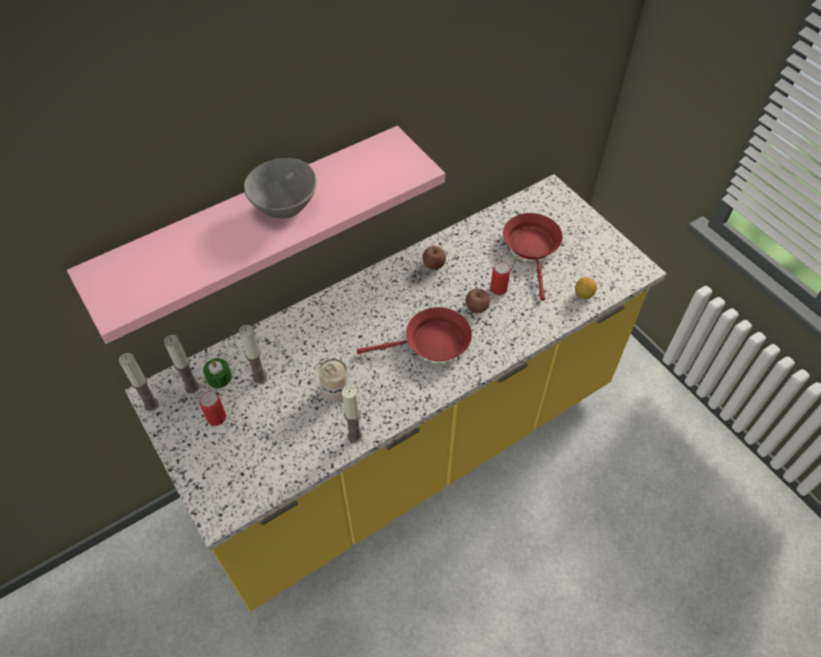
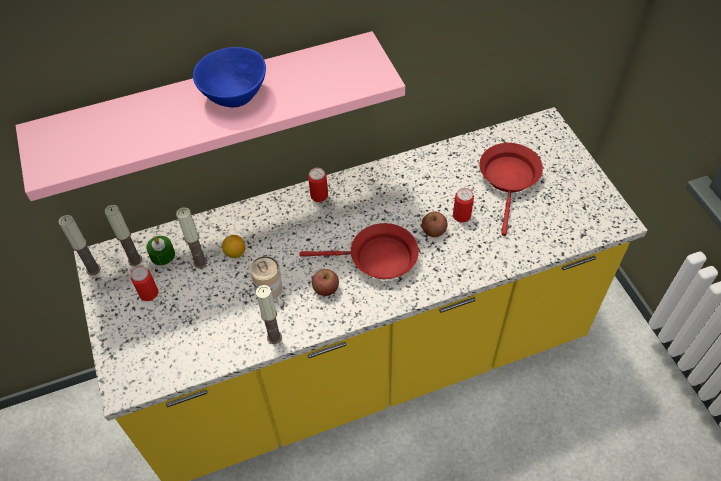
camera: 15 degrees right, 0 degrees up
grey bowl [244,158,317,219] -> blue bowl [193,47,266,107]
apple [423,246,446,270] -> apple moved to [312,269,339,296]
lemon [575,277,597,299] -> lemon moved to [222,235,245,258]
none -> can [308,168,328,202]

